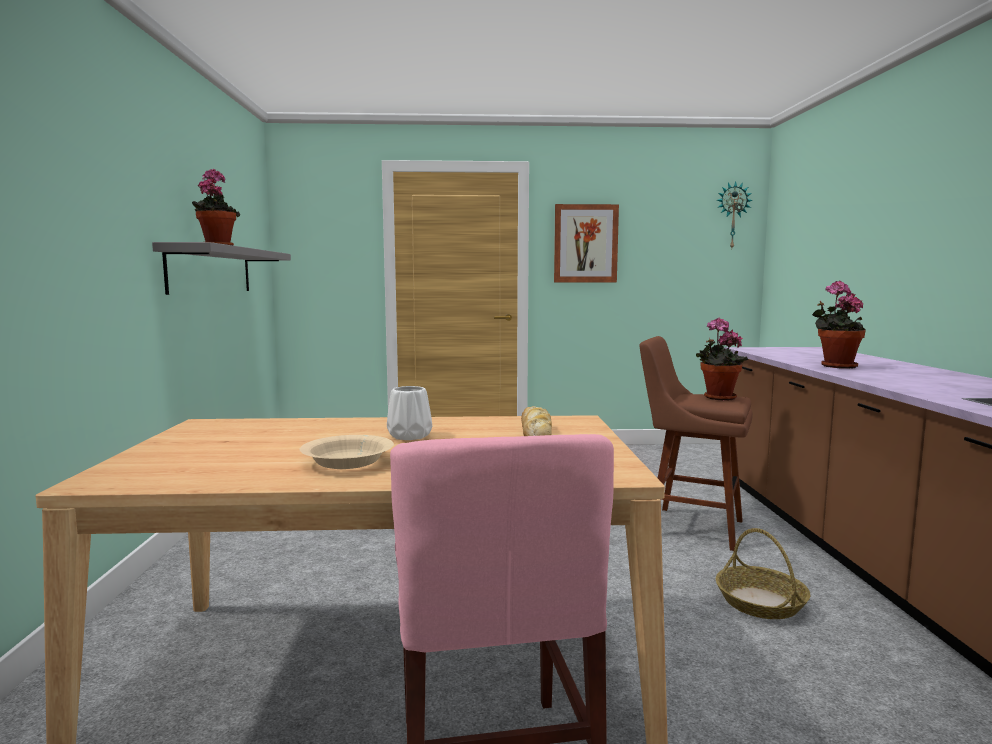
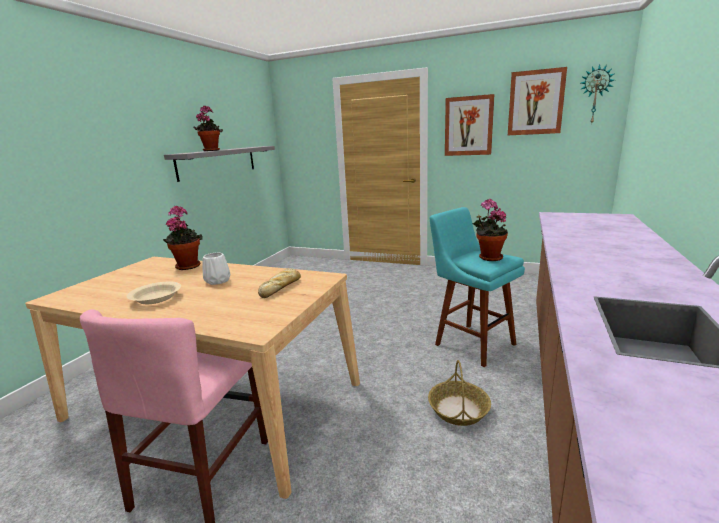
camera: 25 degrees right, 10 degrees up
brown stool [640,336,753,551] -> turquoise stool [430,207,525,367]
potted plant [812,281,866,369] -> potted plant moved to [163,206,203,270]
none -> picture [508,67,567,135]

